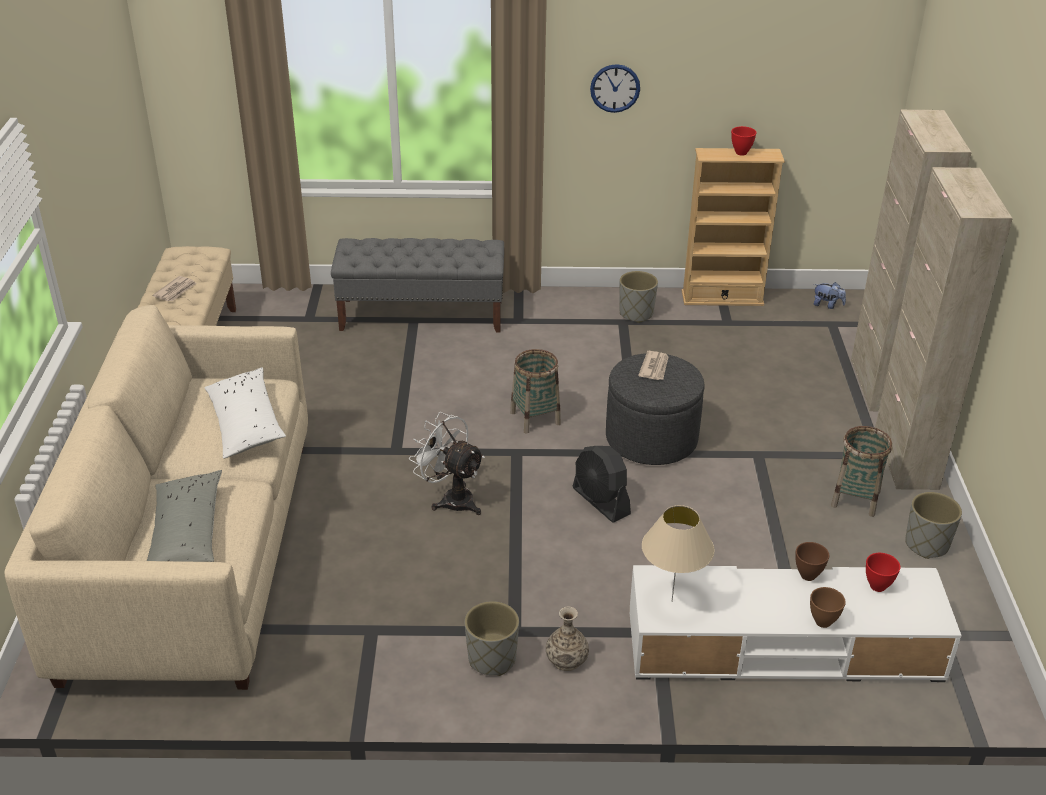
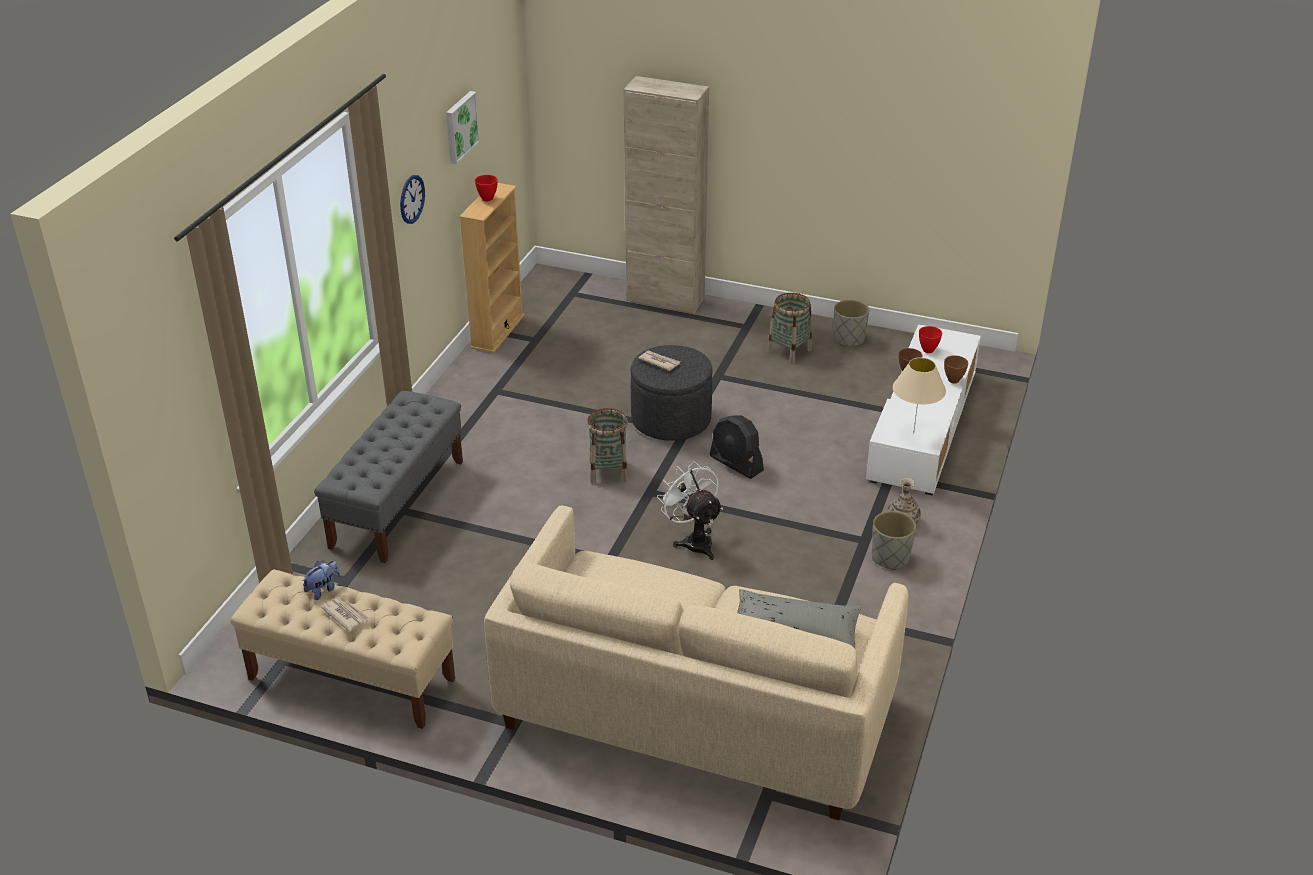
camera: 70 degrees left, 0 degrees up
white pillow [205,367,286,459] -> none
white fan [409,412,485,515] -> white fan turned 90 degrees clockwise [657,461,723,560]
black fan [573,446,631,522] -> black fan turned 60 degrees clockwise [709,415,764,479]
grey planter [619,271,658,323] -> none
plush toy [814,282,846,309] -> plush toy moved to [303,561,340,600]
beige cabinet [875,167,1013,490] -> none
none -> picture [446,91,480,164]

